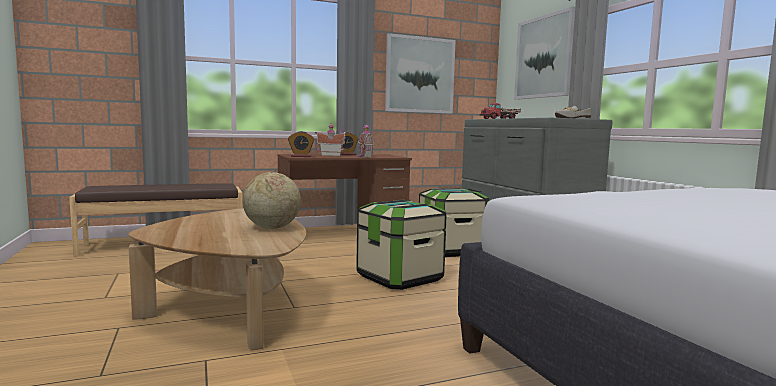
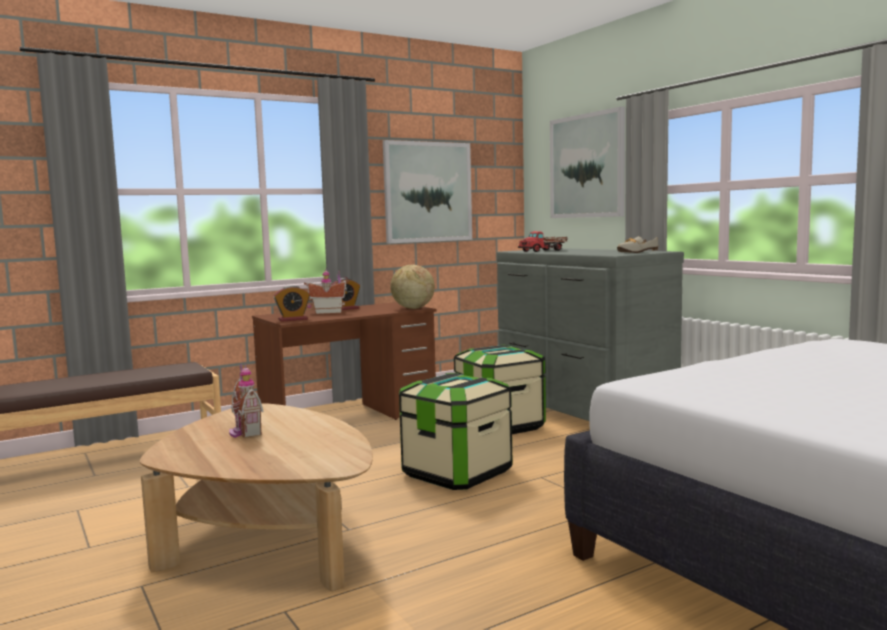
camera: 10 degrees left, 0 degrees up
globe [243,172,301,229] -> globe moved to [390,265,435,309]
toy house [356,123,374,157] -> toy house moved to [229,364,264,438]

